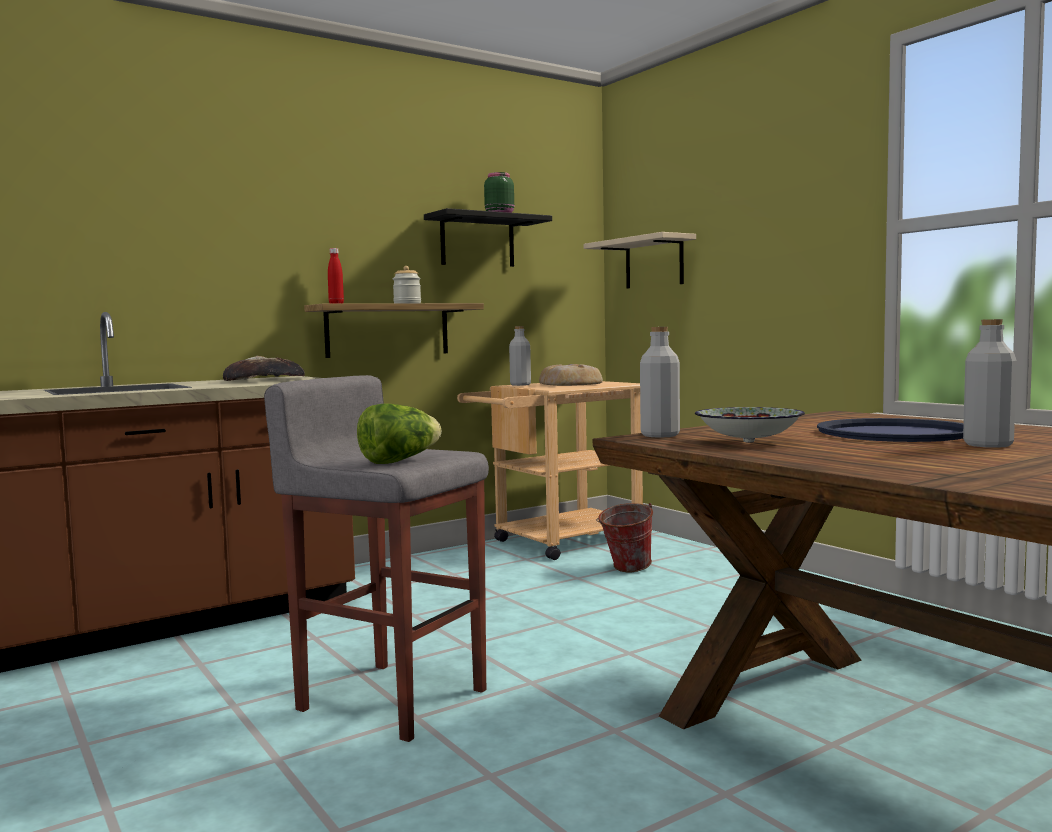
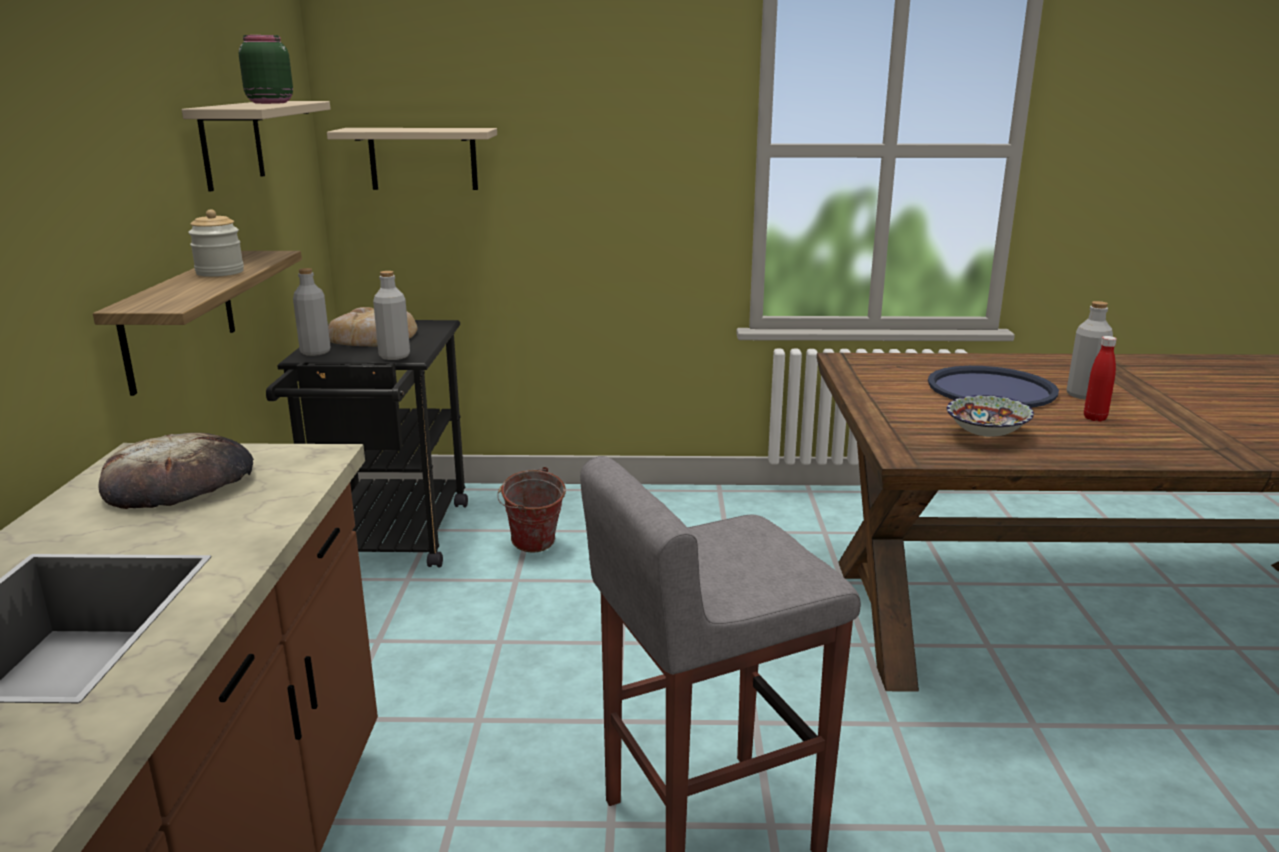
camera: 55 degrees left, 15 degrees up
red bottle [328,248,344,304] -> red bottle moved to [1084,336,1117,422]
lettuce [357,403,441,464] -> none
black shelf [424,208,552,267] -> beige shelf [182,101,331,192]
beige cart [457,381,643,560] -> black cart [266,320,468,568]
grey bottle [640,327,680,437] -> grey bottle moved to [373,271,410,360]

